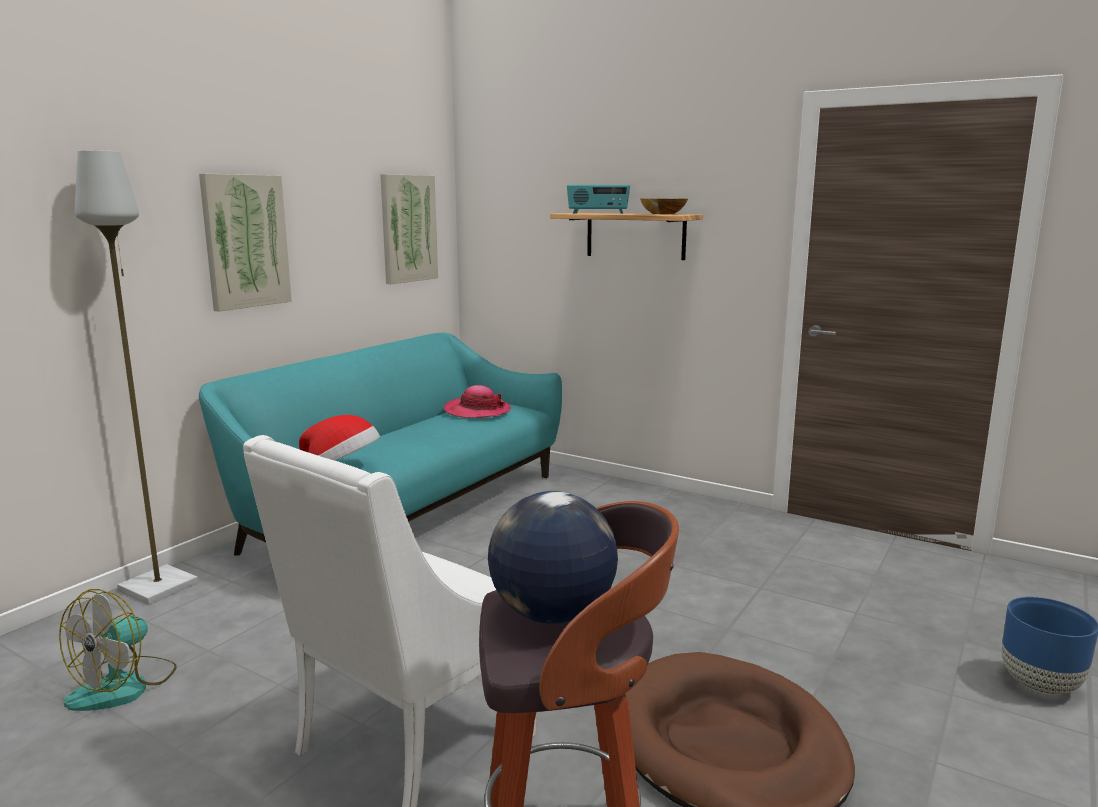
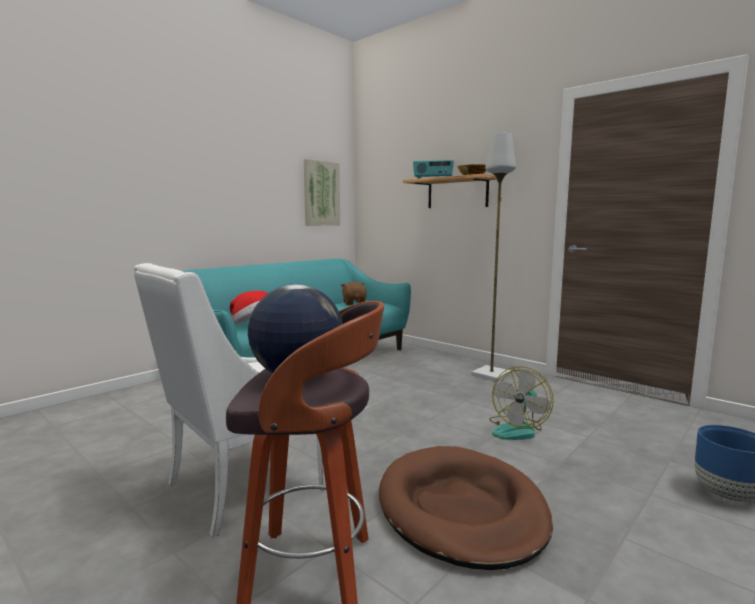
camera: 10 degrees right, 5 degrees down
fan [59,589,177,711] -> fan moved to [489,366,554,440]
grey floor lamp [75,150,198,605] -> grey floor lamp moved to [471,133,516,382]
picture [199,173,292,312] -> none
hat [444,385,511,418] -> brown plush toy [341,281,367,305]

